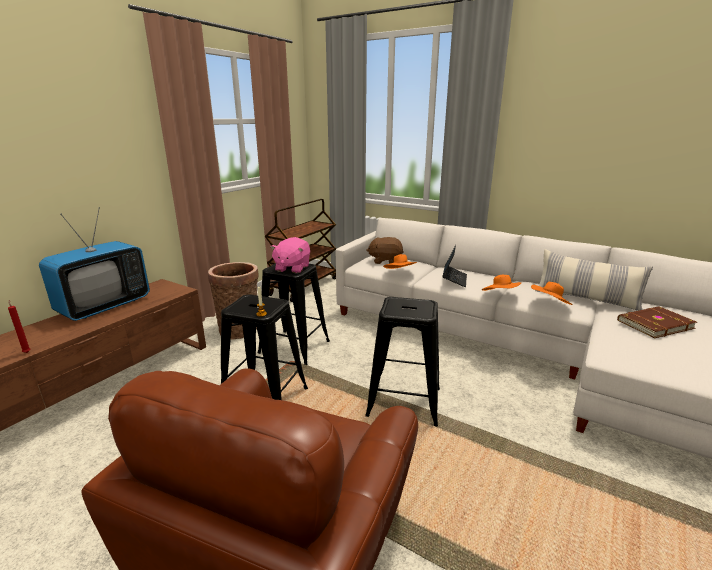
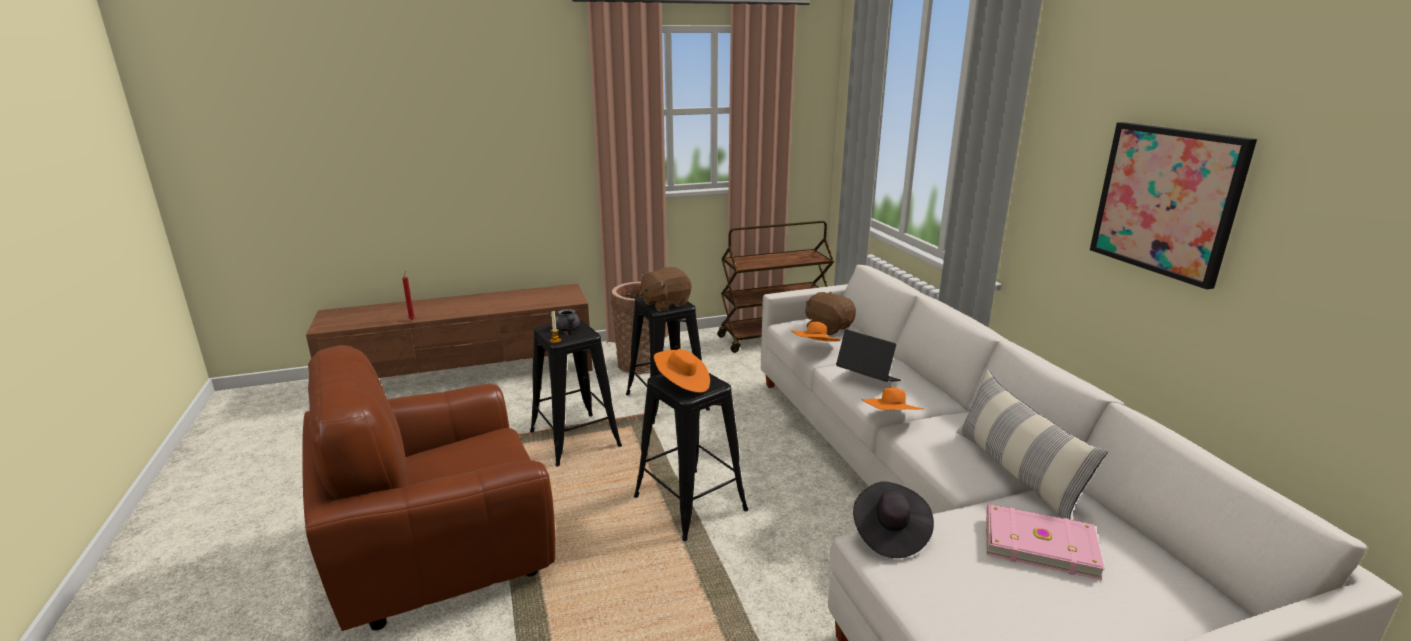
camera: 40 degrees right, 0 degrees up
television [39,207,150,321] -> none
pink plush toy [270,237,310,274] -> brown plush toy [639,267,691,311]
laptop [442,245,467,287] -> laptop turned 105 degrees counterclockwise [836,329,901,382]
orange hat [531,282,573,305] -> orange hat moved to [654,349,710,393]
brown book [617,306,697,338] -> pink book [986,504,1105,580]
none -> grey teapot [549,309,580,329]
none -> black hat [853,481,934,558]
none -> picture [1090,122,1257,289]

